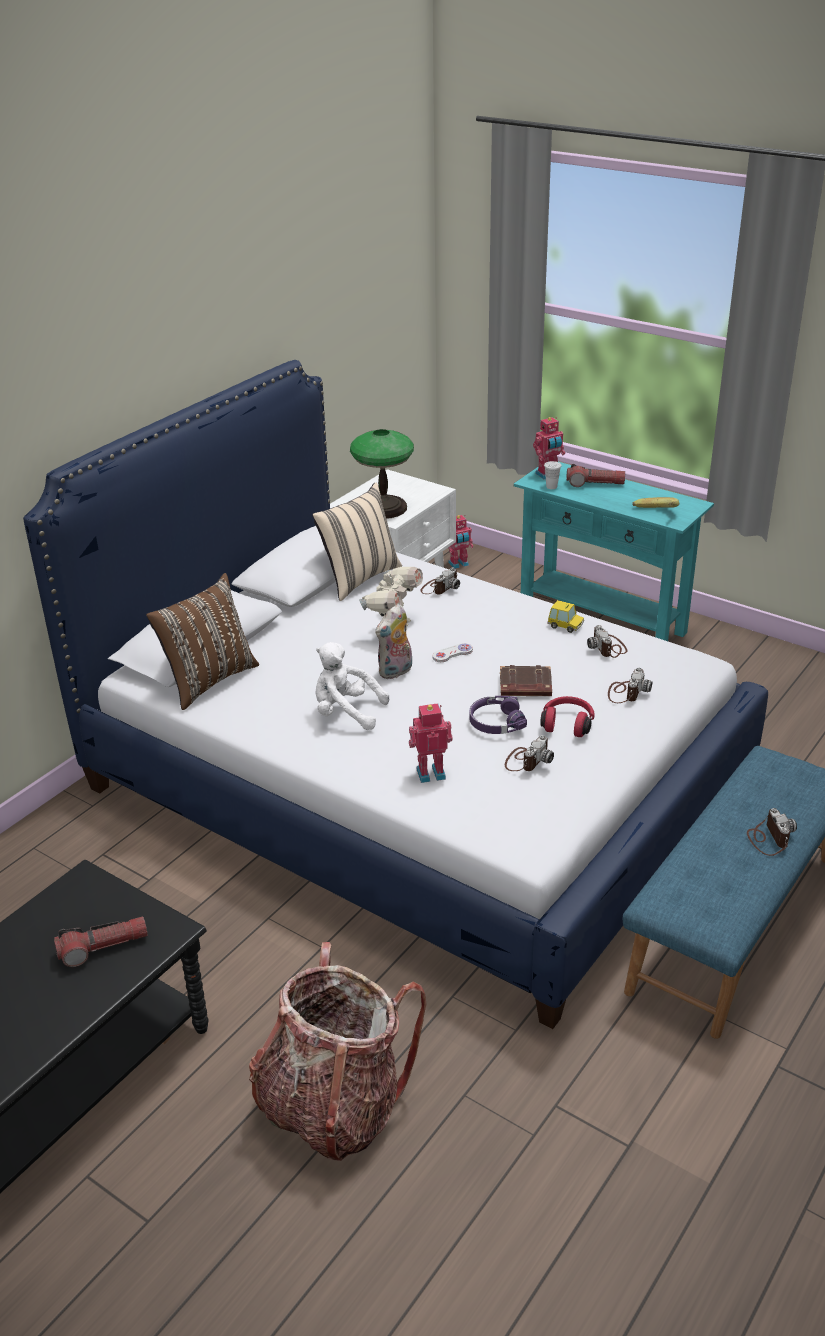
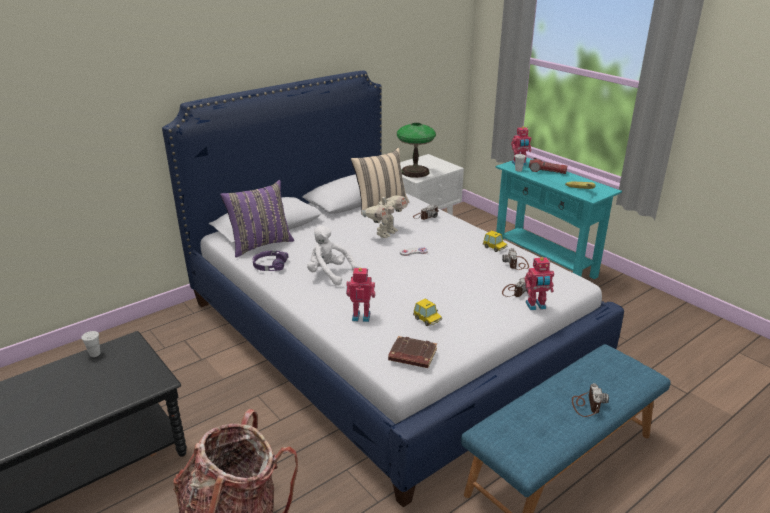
camera: 15 degrees right, 5 degrees down
flashlight [54,916,148,967] -> none
brown pillow [146,573,259,710] -> purple pillow [220,180,294,258]
plush toy [375,604,412,679] -> none
toy robot [448,515,473,569] -> toy robot moved to [524,257,554,310]
purple headphones [469,696,527,734] -> purple headphones moved to [253,251,288,271]
brown book [500,665,552,696] -> brown book moved to [388,336,437,368]
camera [505,735,554,771] -> toy car [413,299,442,326]
red headphones [540,696,595,737] -> none
none -> white cup [81,331,100,357]

